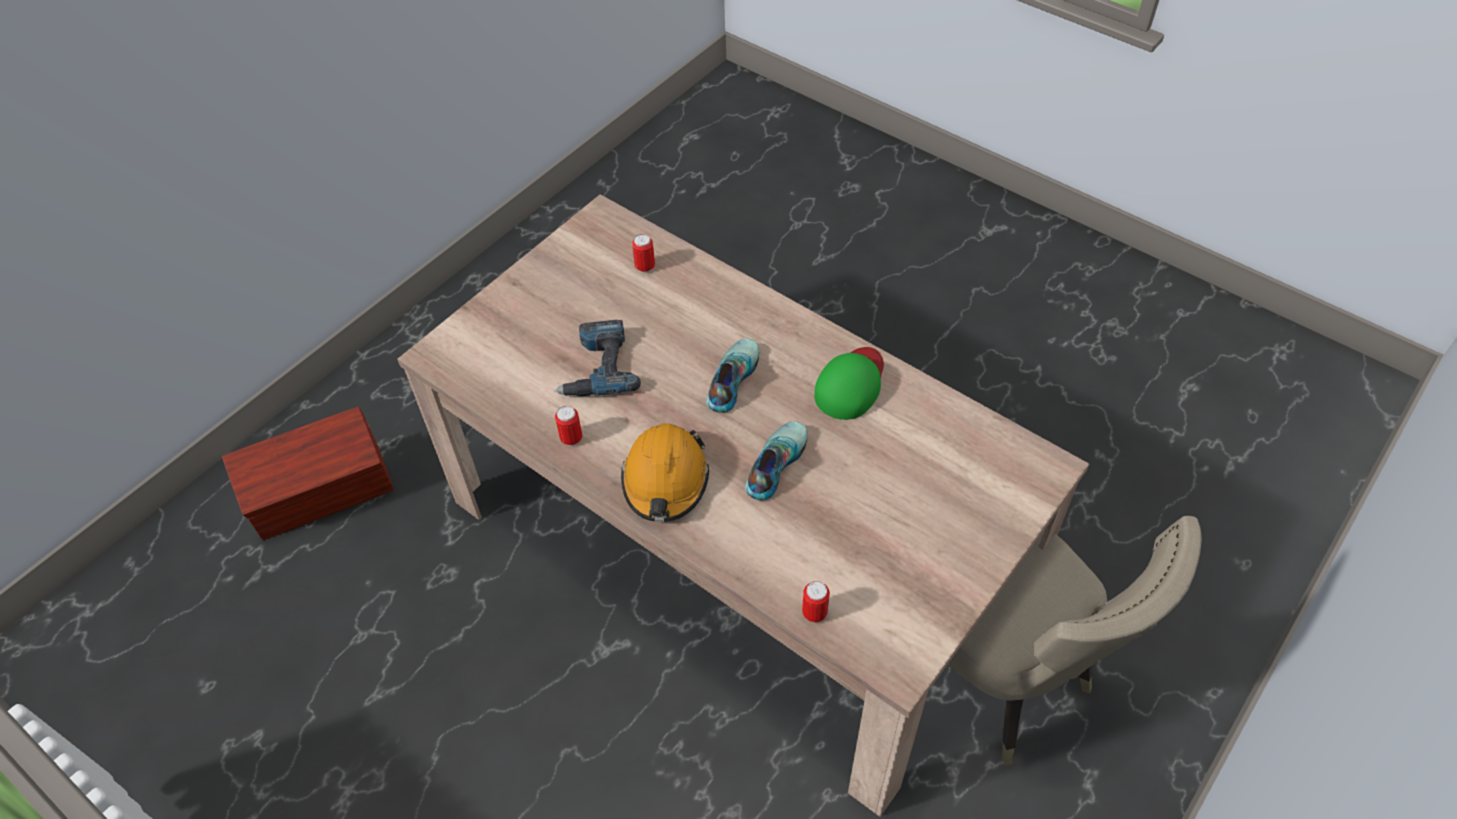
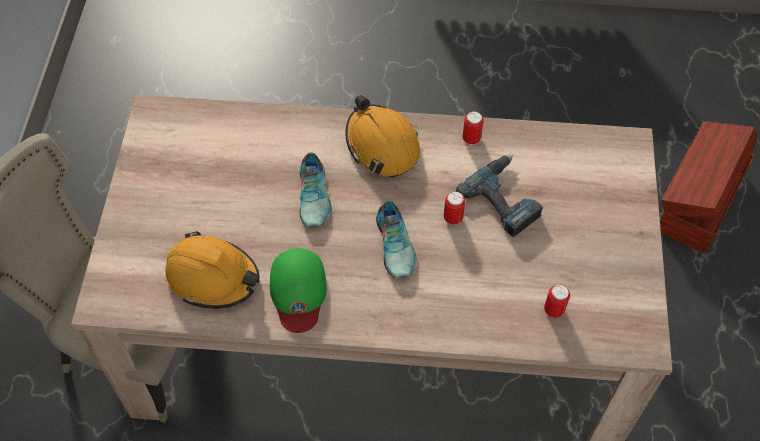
camera: 145 degrees right, 5 degrees up
can [802,581,830,622] -> can moved to [443,191,465,225]
none -> orange hard hat [165,231,259,309]

